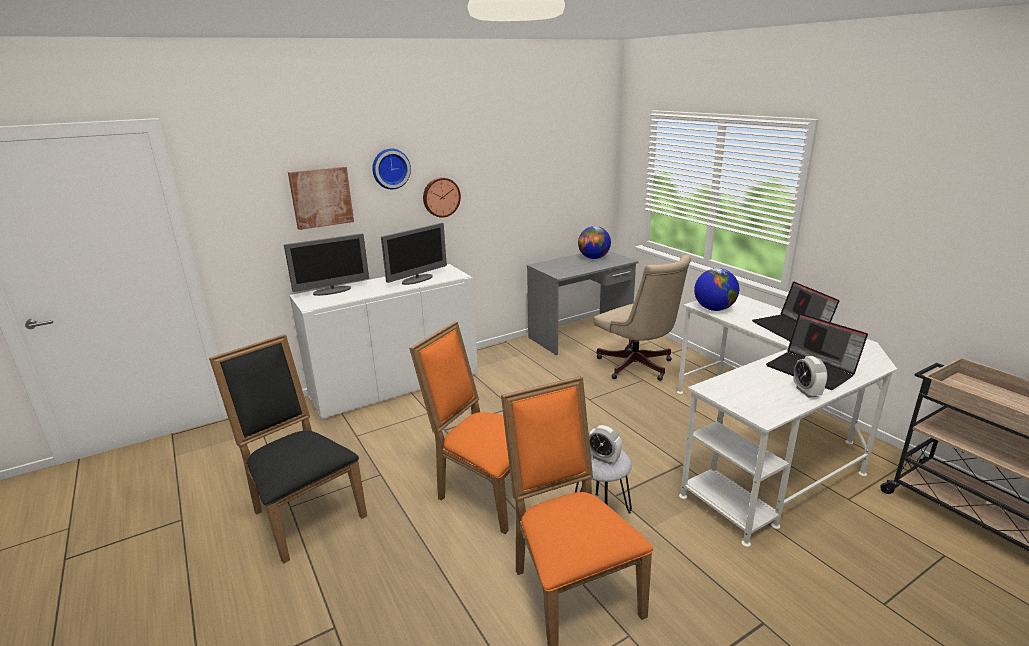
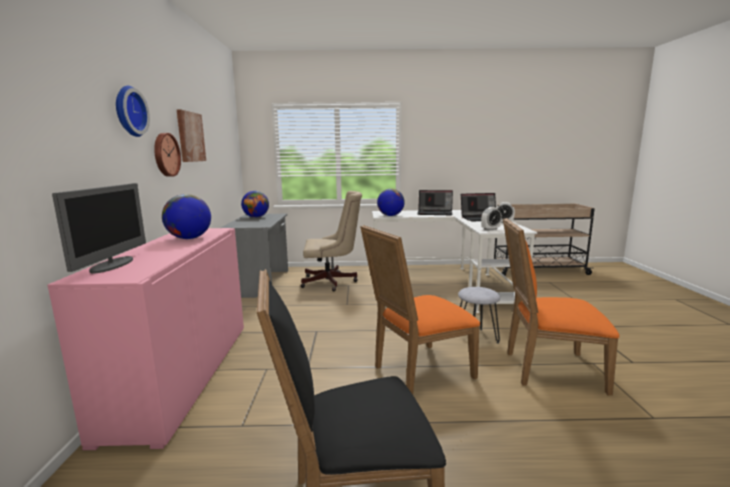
camera: 60 degrees left, 10 degrees down
picture [288,166,354,230] -> picture moved to [176,109,206,162]
white cabinet [289,264,478,420] -> pink cabinet [47,228,244,450]
monitor [381,223,447,285] -> globe [162,194,211,239]
alarm clock [589,425,622,464] -> alarm clock moved to [481,207,501,231]

